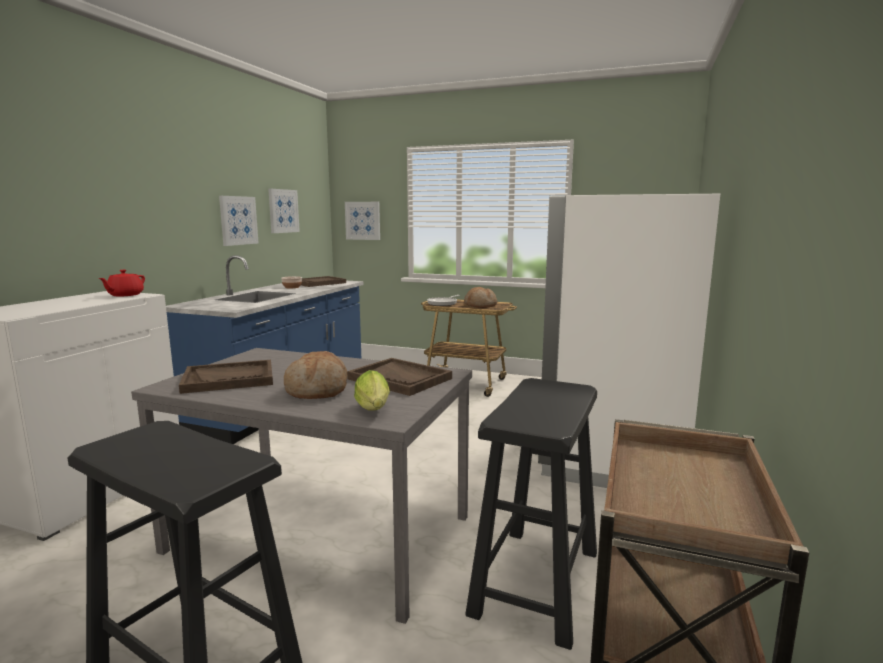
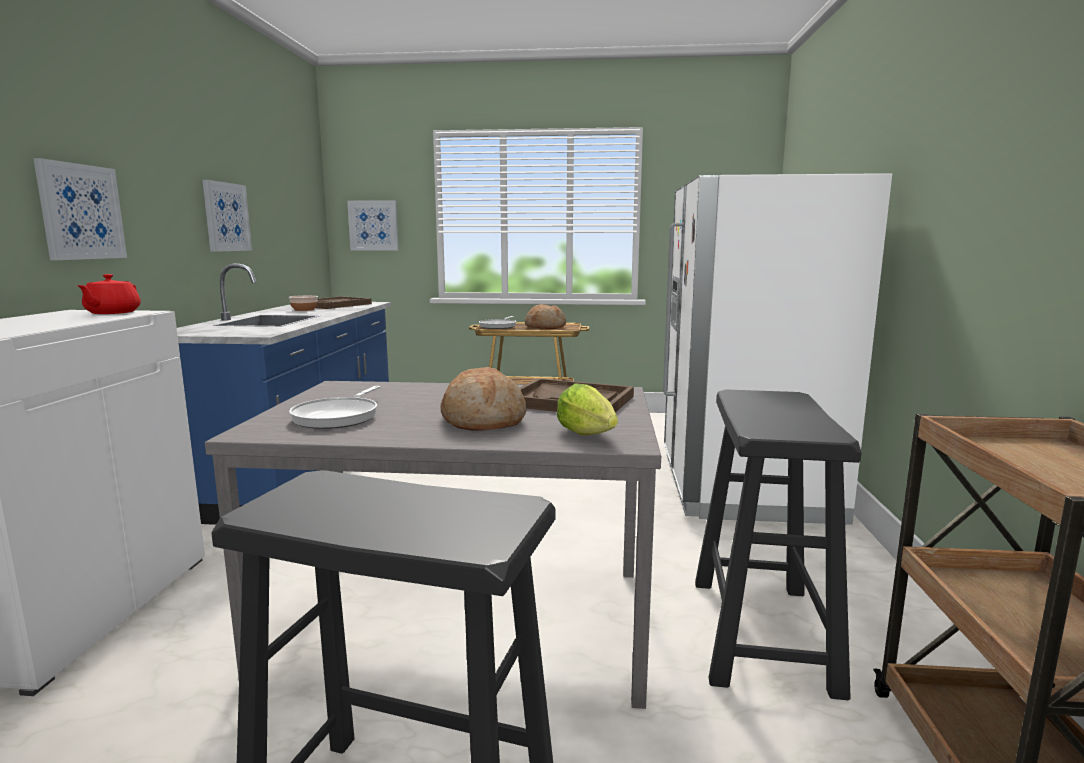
camera: 15 degrees left, 0 degrees up
brown tray [179,360,273,394] -> frying pan [289,386,381,429]
picture [268,189,300,233] -> picture moved to [33,158,127,260]

